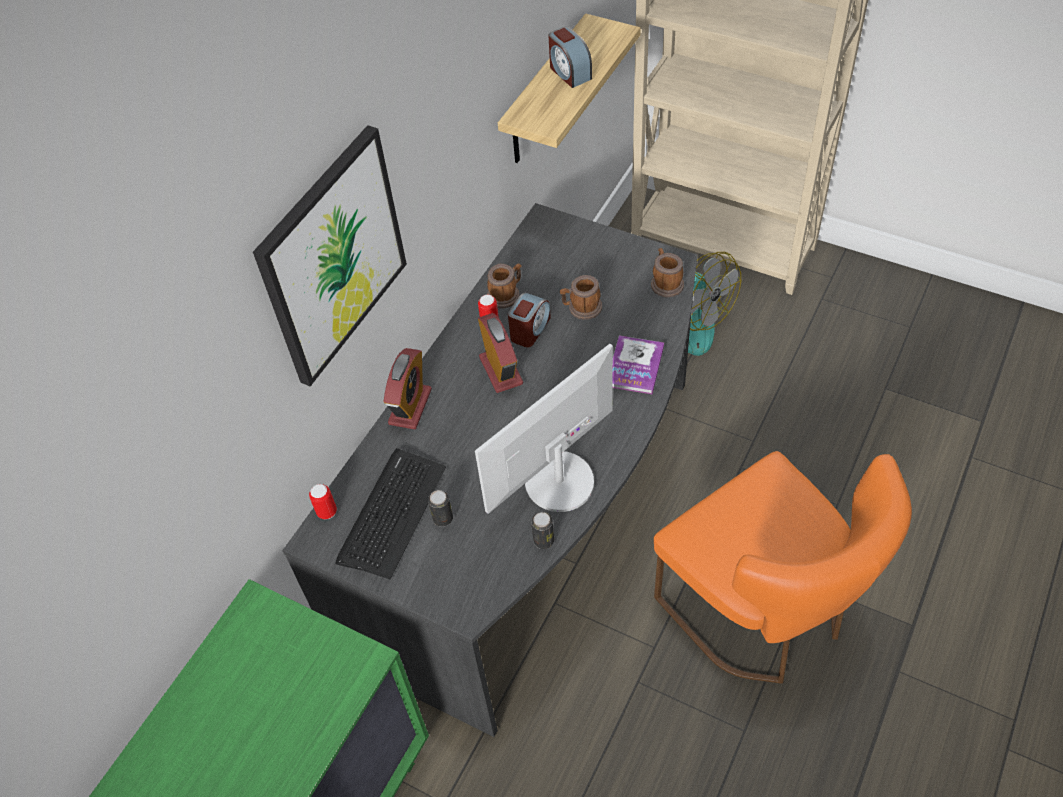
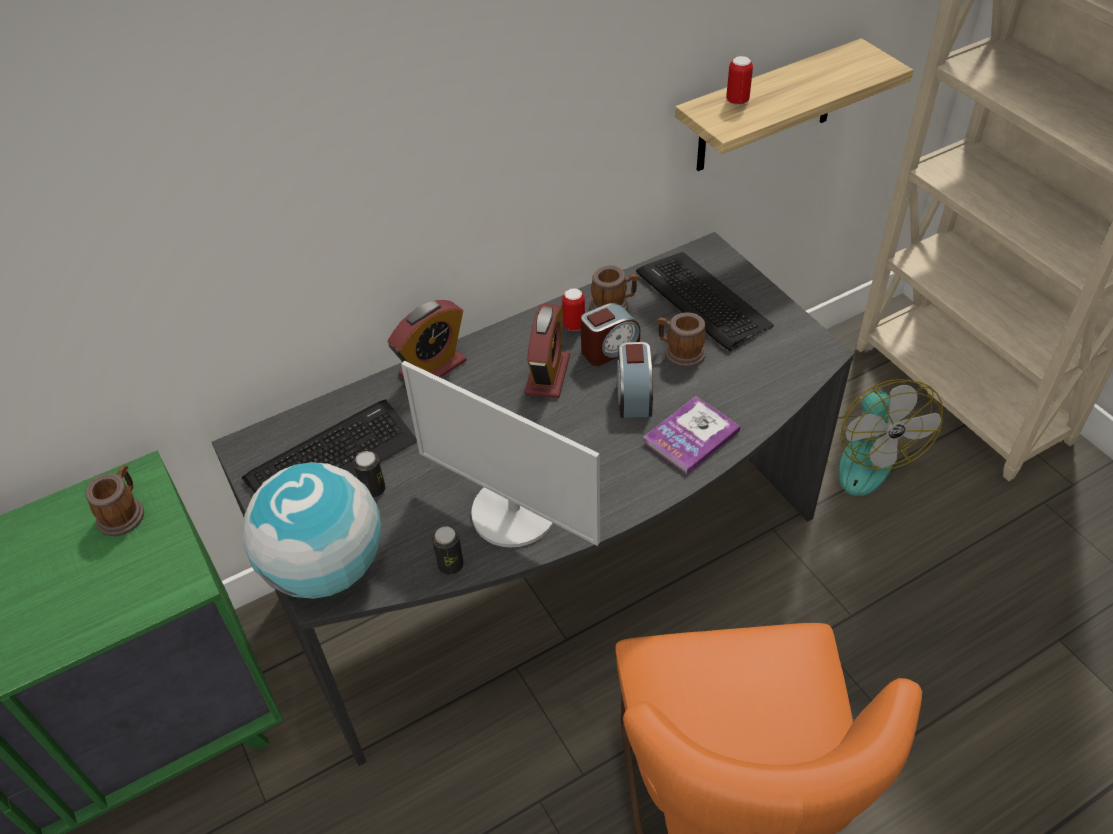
camera: 30 degrees right, 5 degrees down
picture [253,125,407,386] -> none
can [309,484,337,519] -> can moved to [726,56,753,105]
monitor [475,344,613,514] -> monitor turned 135 degrees counterclockwise [401,361,600,547]
alarm clock [548,27,592,88] -> alarm clock moved to [617,342,653,418]
mug [651,248,684,297] -> mug moved to [86,465,144,536]
none -> globe [243,462,382,599]
none -> keyboard [636,252,774,351]

